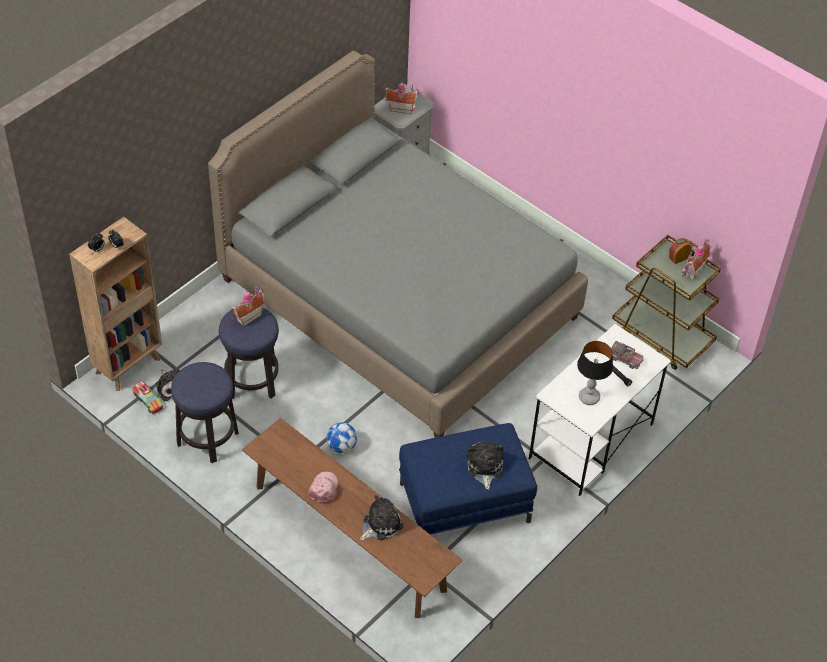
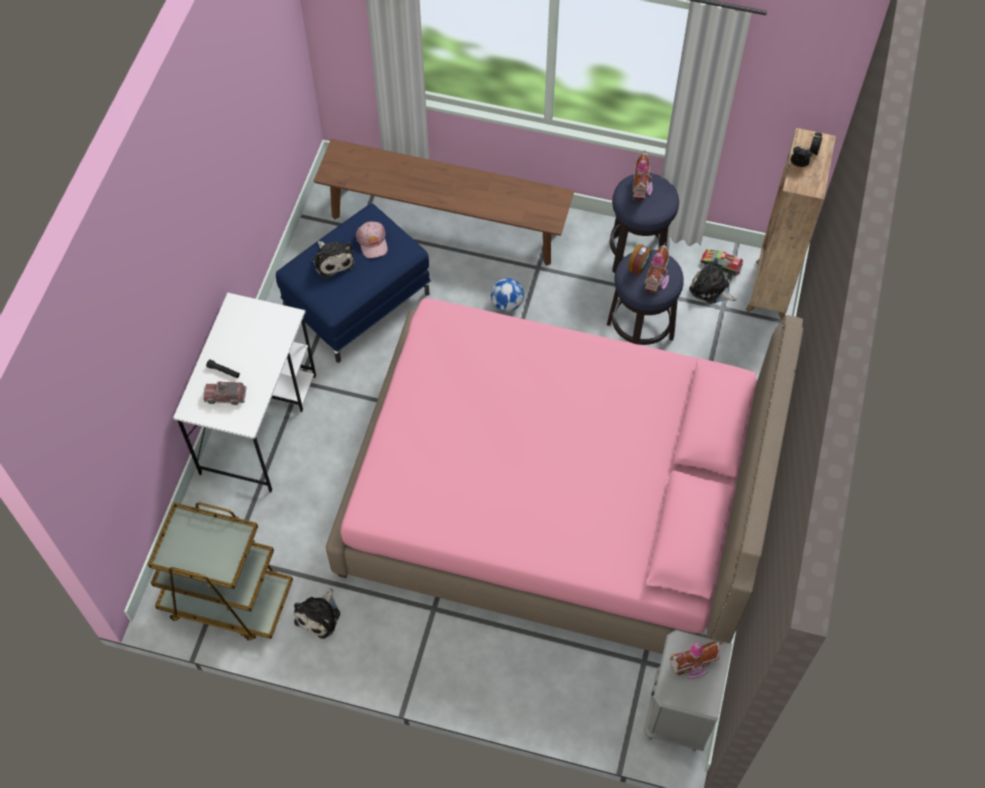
camera: 155 degrees right, 10 degrees up
grey bed [208,51,588,438] -> pink bed [326,298,803,654]
pink cap [308,471,338,504] -> pink cap moved to [356,221,388,258]
plush toy [360,495,404,541] -> plush toy moved to [294,588,340,639]
table lamp [577,341,613,405] -> none
alarm clock [669,238,692,264] -> alarm clock moved to [629,244,651,275]
toy house [682,238,710,280] -> toy house moved to [633,150,653,200]

